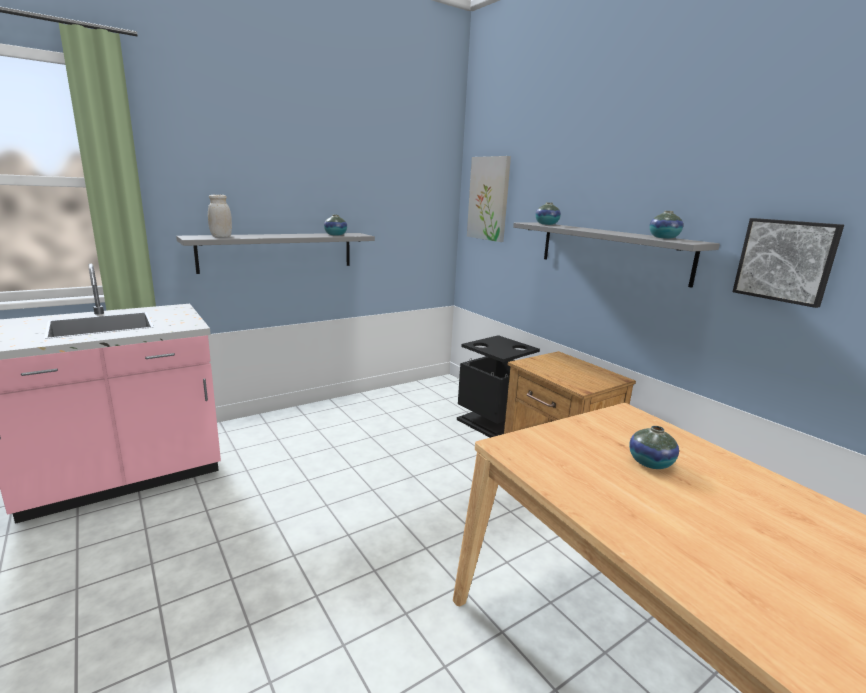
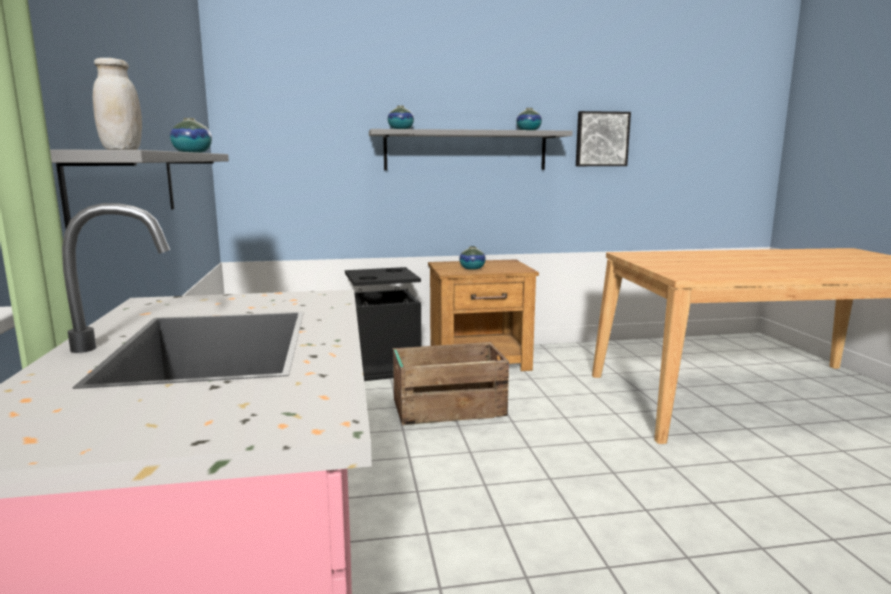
camera: 65 degrees left, 5 degrees down
picture [467,156,511,242] -> none
vase [629,426,679,469] -> vase moved to [459,246,486,270]
none -> crate [393,342,509,425]

